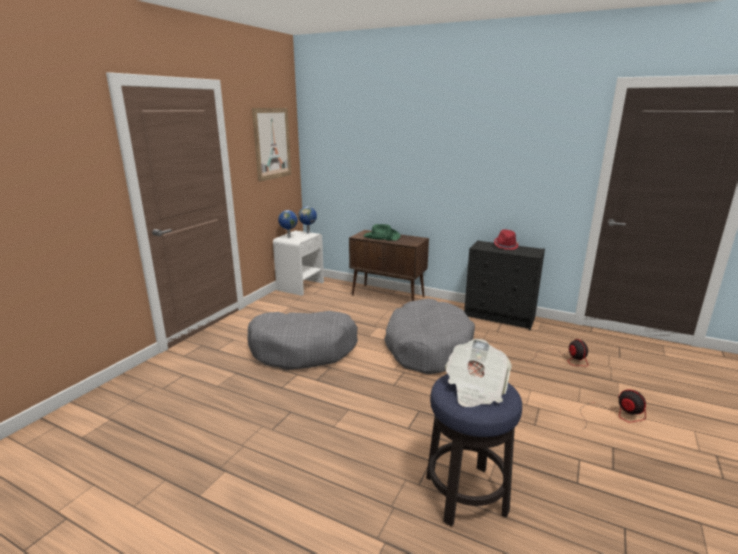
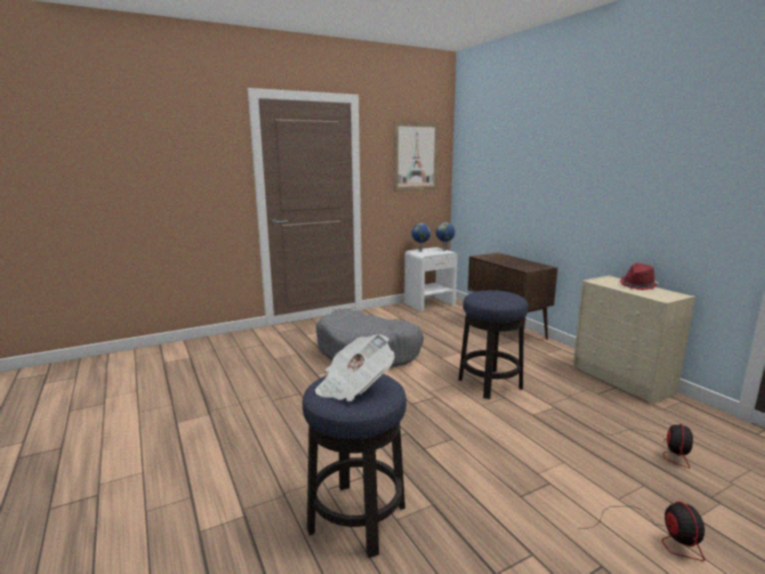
camera: 35 degrees right, 5 degrees down
green hat [364,224,401,241] -> none
grey dog bed [384,299,475,375] -> stool [458,290,528,399]
black dresser [464,240,545,330] -> beige dresser [572,275,695,405]

